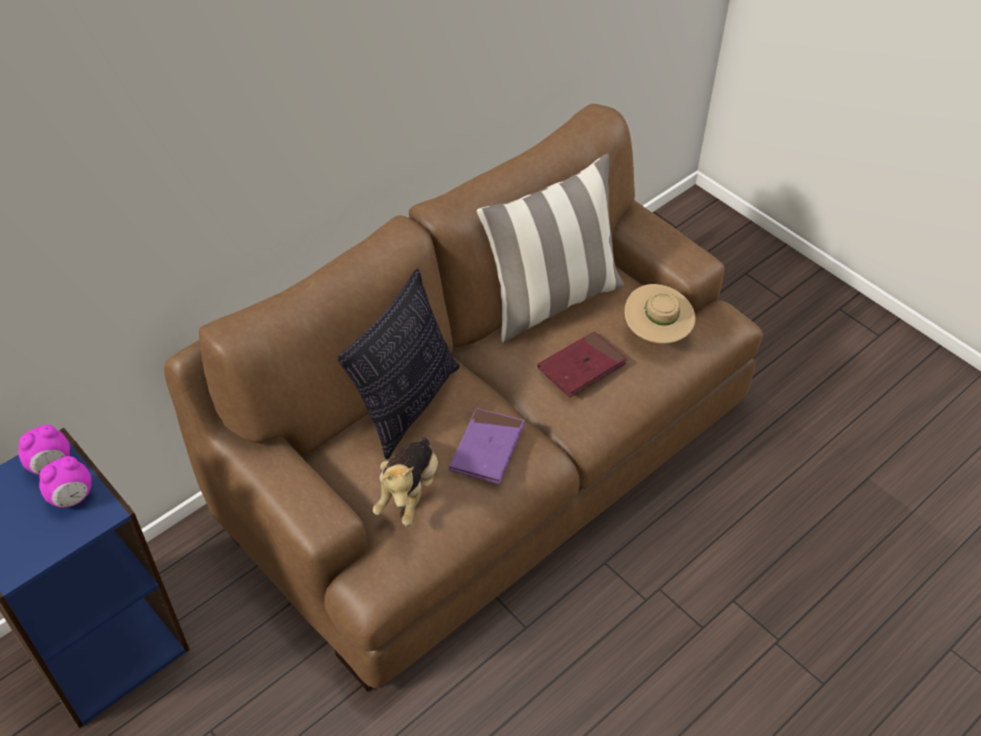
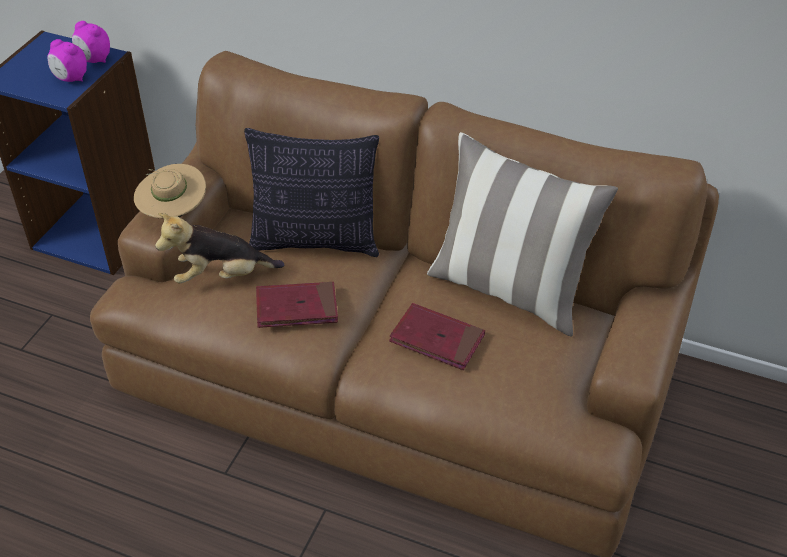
camera: 65 degrees right, 5 degrees down
purple book [449,408,525,484] -> red book [256,282,338,328]
beige hat [624,284,695,343] -> beige hat moved to [134,164,206,218]

